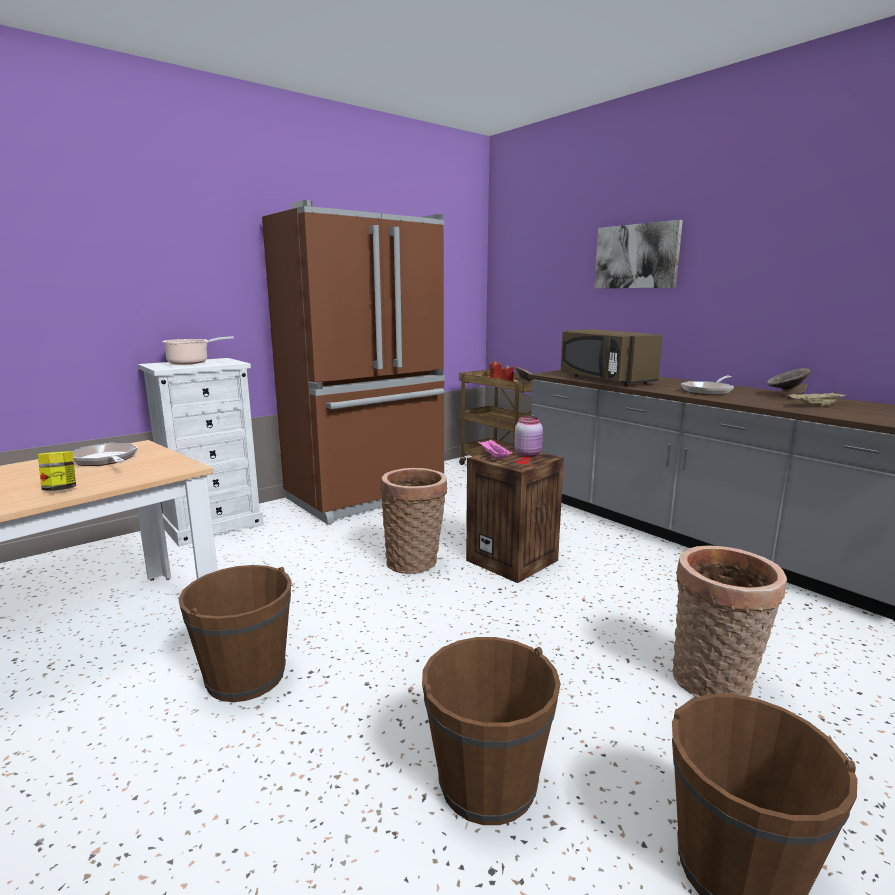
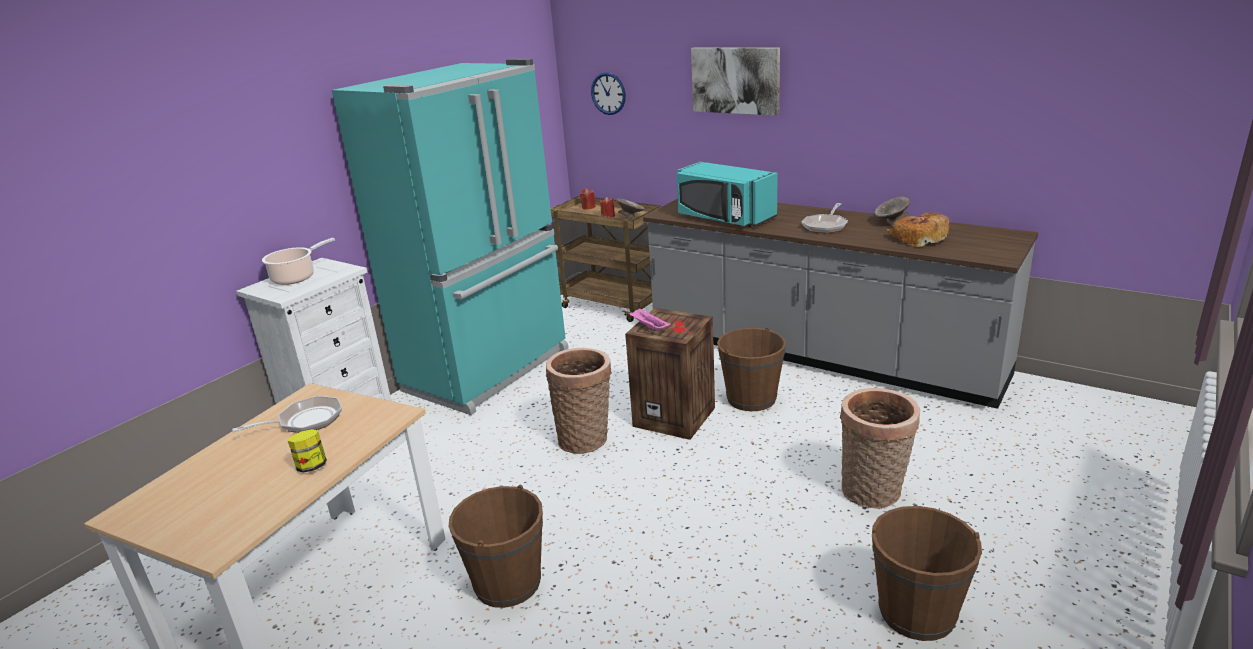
camera: 15 degrees left, 10 degrees up
frying pan [72,443,138,466] -> frying pan turned 120 degrees clockwise [232,396,342,433]
brown fridge [262,200,445,524] -> turquoise fridge [332,58,569,415]
brown bucket [422,637,561,825] -> brown bucket moved to [717,327,786,411]
pink jar [514,416,543,457] -> none
brown microwave [561,329,663,386] -> turquoise microwave [676,162,778,227]
beige tray [788,391,846,407] -> bread [887,213,949,247]
none -> wall clock [591,72,626,115]

